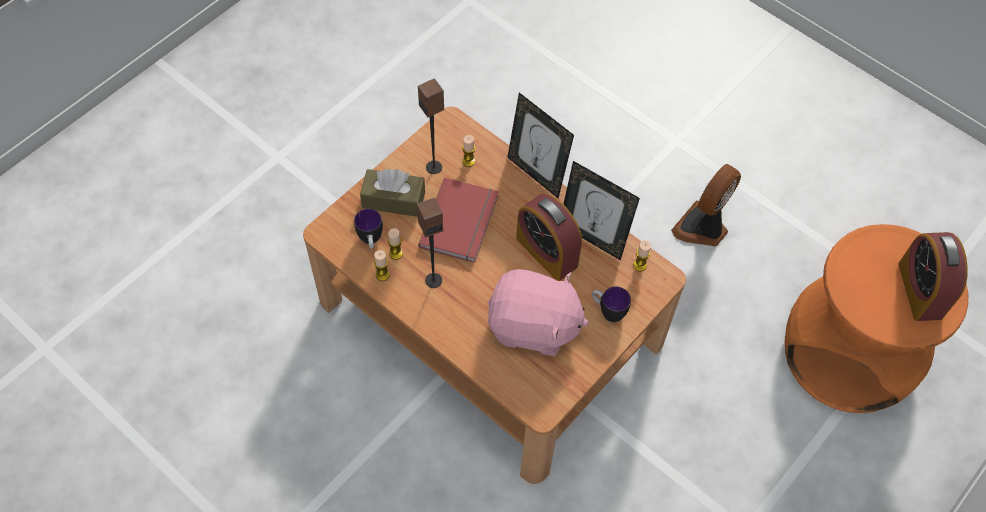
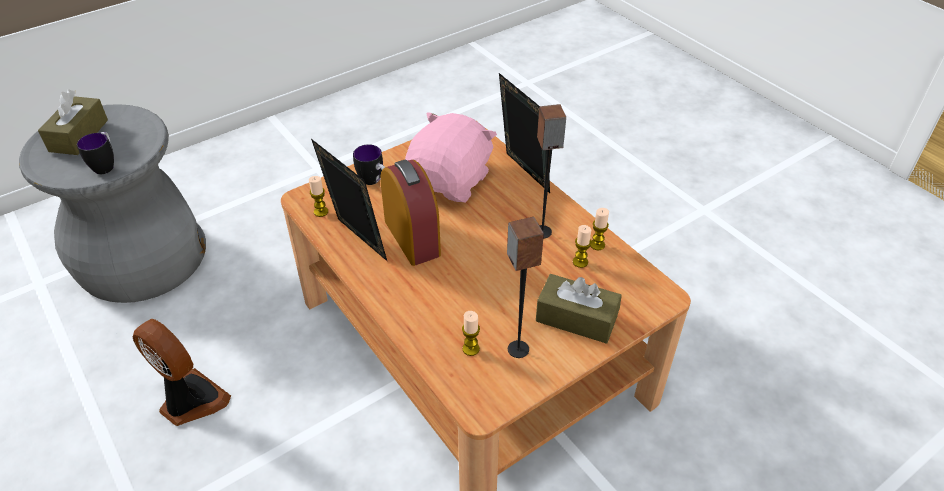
camera: 165 degrees left, 15 degrees down
mug [354,209,383,249] -> mug moved to [77,132,114,174]
red book [418,178,499,263] -> none
pink plush toy [488,269,589,356] -> pink plush toy turned 90 degrees clockwise [405,112,497,203]
picture frame [507,93,574,198] -> picture frame moved to [499,73,550,193]
fan [671,164,741,246] -> fan turned 105 degrees counterclockwise [133,319,231,426]
orange stool [785,224,968,413] -> grey stool [19,104,206,303]
alarm clock [898,232,968,321] -> brown tissue box [38,90,108,155]

